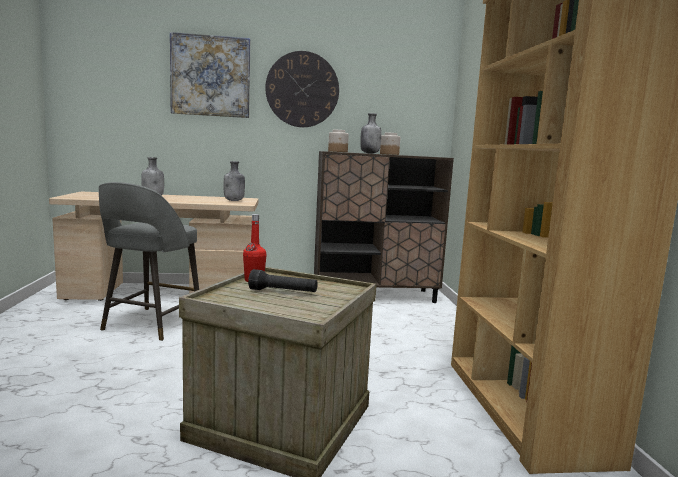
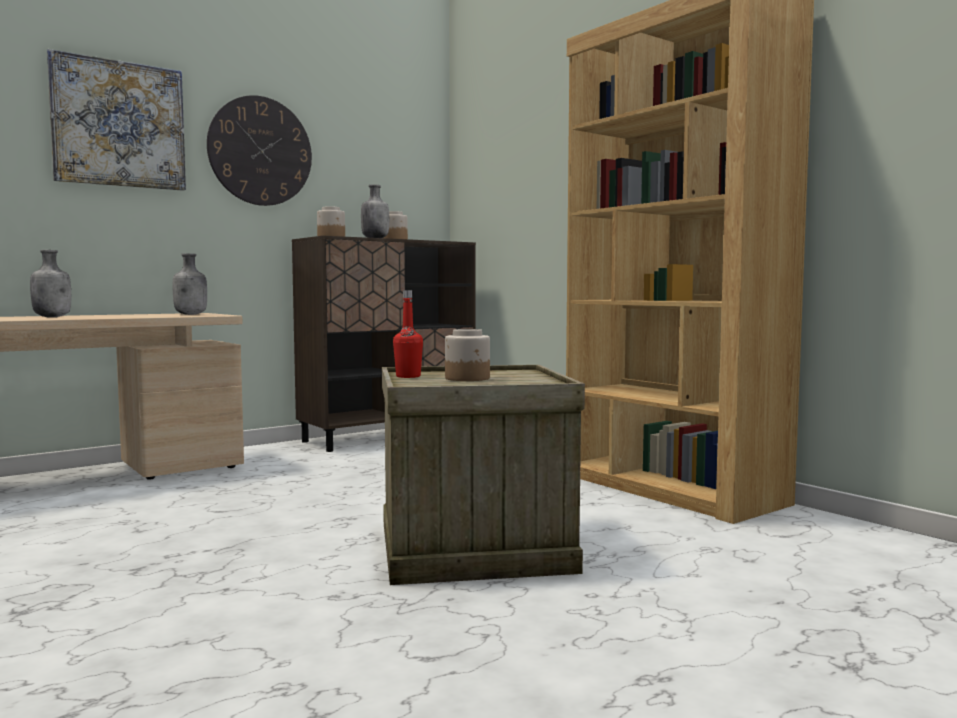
camera: 30 degrees left, 5 degrees down
grey stool [99,182,199,341] -> none
black flashlight [248,269,318,292] -> jar [445,329,490,381]

